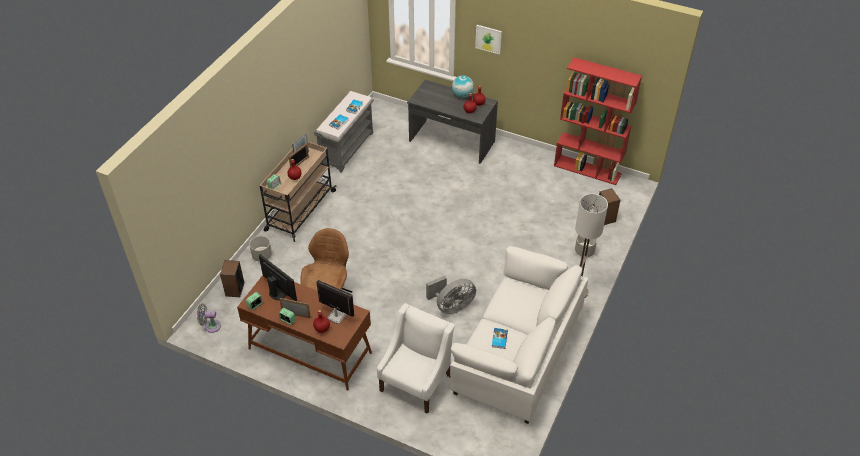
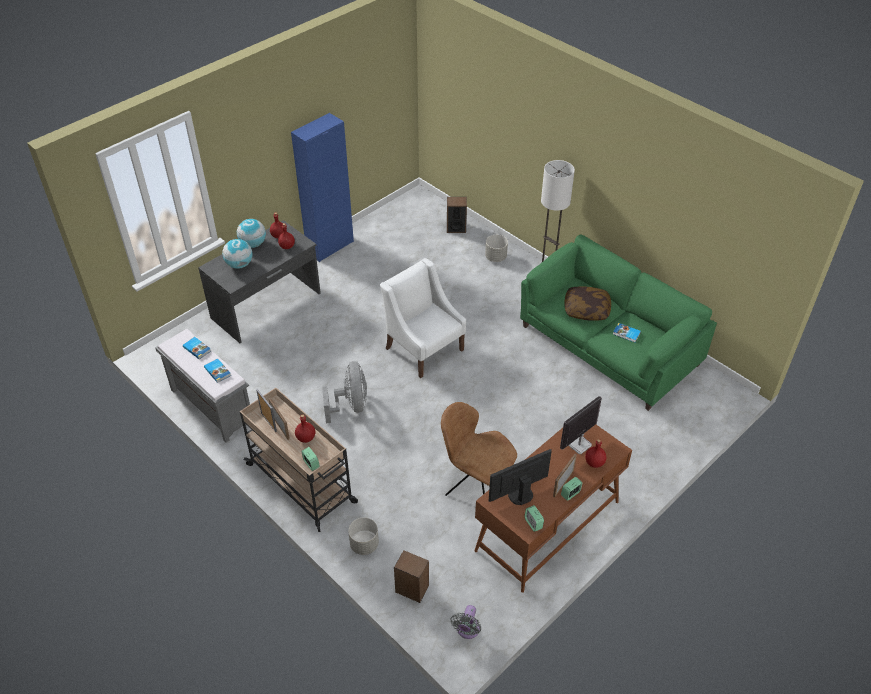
camera: 70 degrees left, 0 degrees up
white armchair [377,303,454,414] -> white armchair moved to [380,258,466,378]
grey fan [426,276,476,314] -> grey fan moved to [322,361,367,424]
white sofa [450,246,588,424] -> green sofa [520,235,717,411]
picture [475,25,502,55] -> none
red bookcase [554,57,642,185] -> none
none -> globe [222,239,253,269]
none -> blue cabinet [291,113,354,262]
none -> pillow [565,286,611,321]

